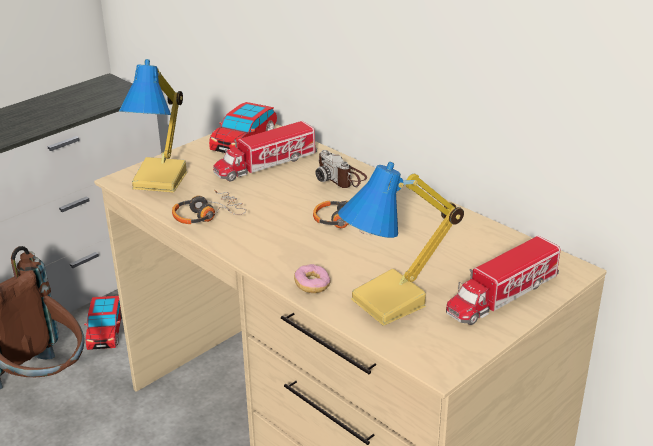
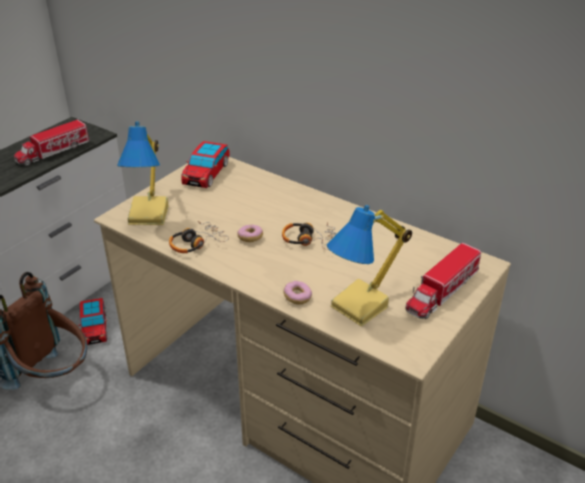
camera: 10 degrees left, 5 degrees up
toy truck [213,121,317,182] -> toy truck moved to [14,119,91,166]
camera [316,150,367,188] -> none
none -> donut [237,225,263,242]

